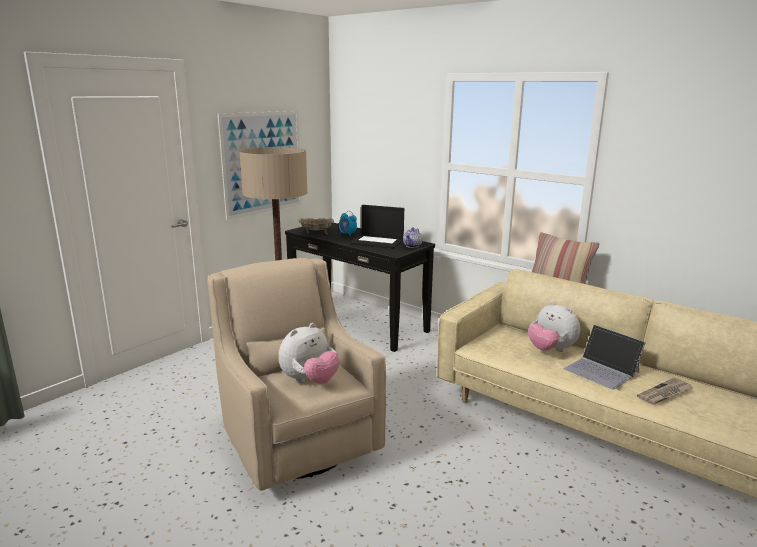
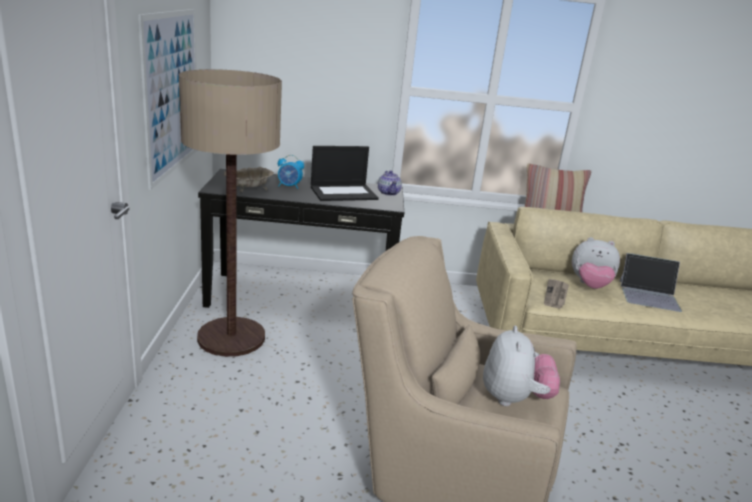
camera: 40 degrees left, 5 degrees up
newspaper [637,378,693,405] -> newspaper moved to [544,279,569,309]

